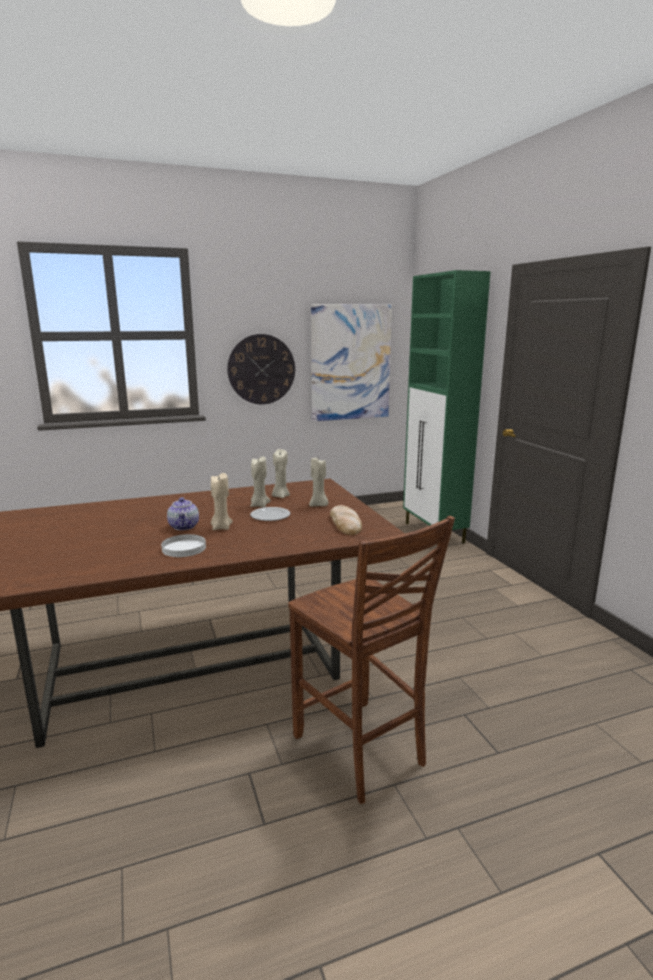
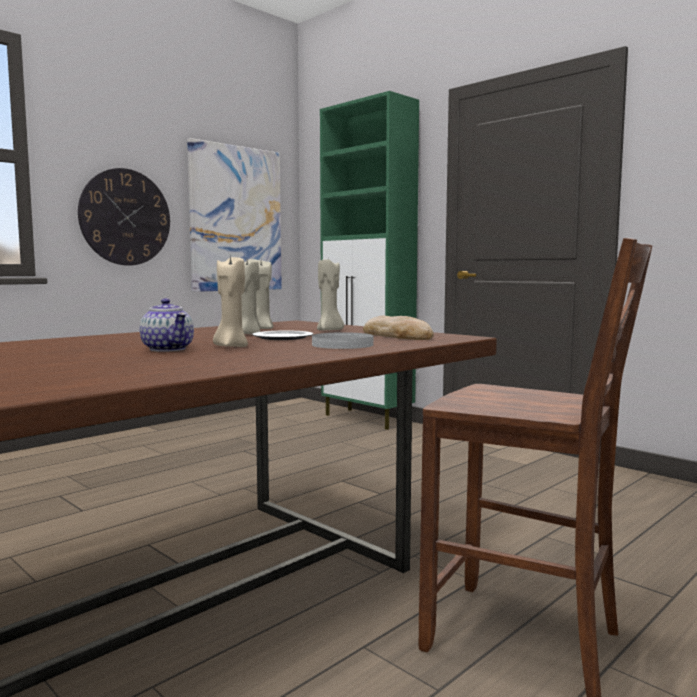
camera: 25 degrees left, 10 degrees down
white plate [161,534,206,557] -> white plate moved to [312,332,373,349]

